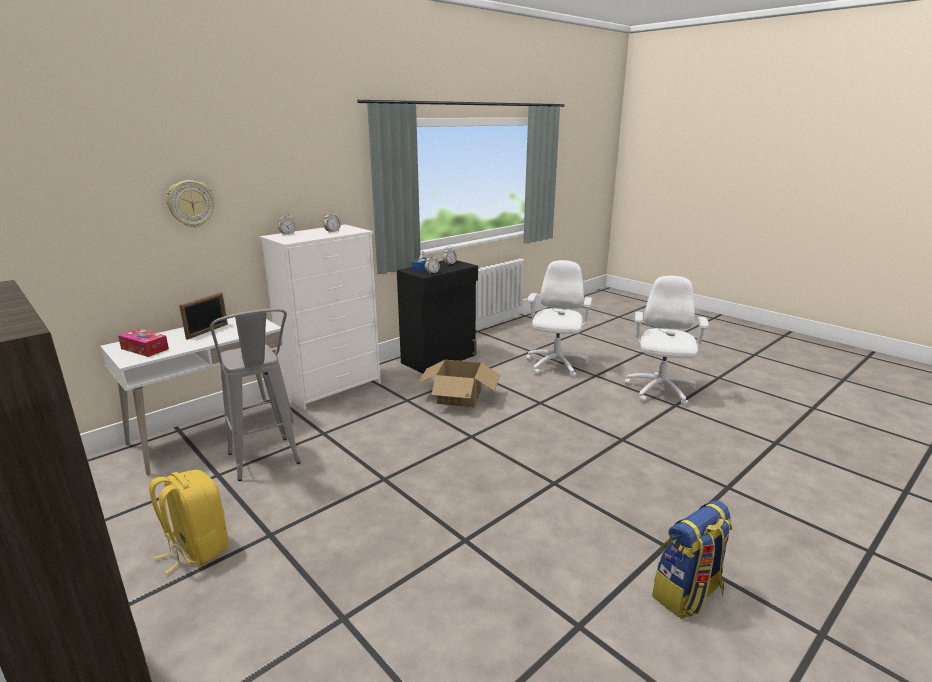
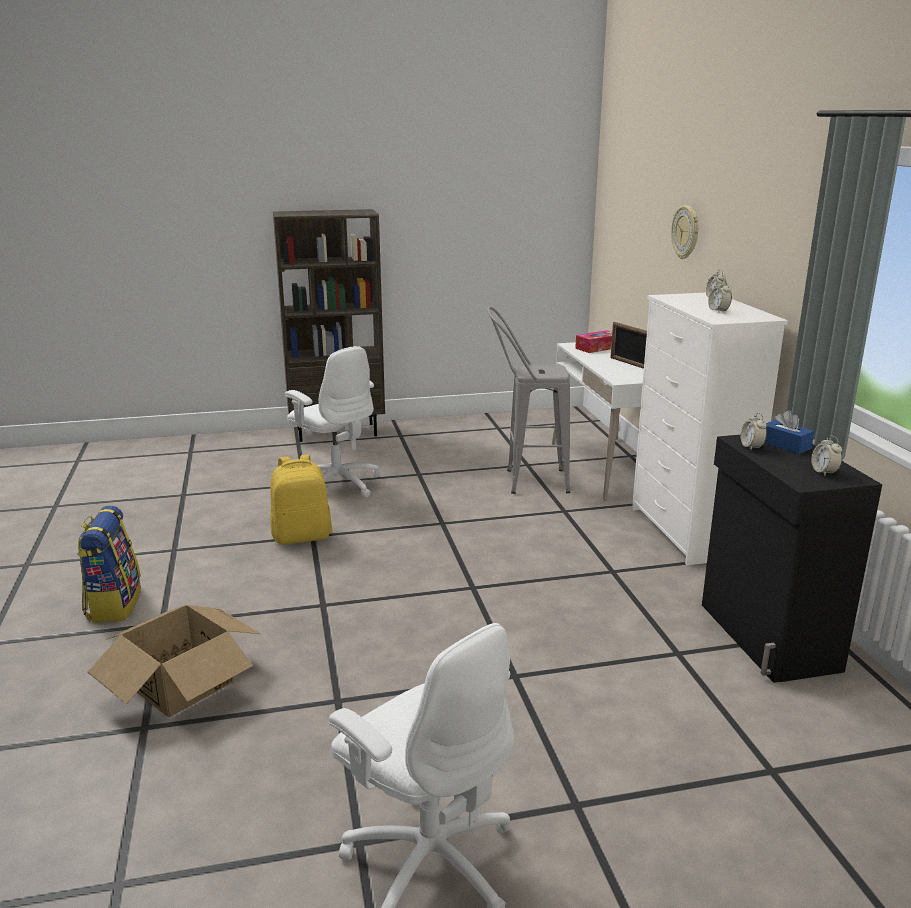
camera: 120 degrees right, 0 degrees up
yellow backpack [149,470,228,574] -> yellow backpack moved to [270,455,332,545]
cardboard box [417,360,500,407] -> cardboard box moved to [88,605,261,717]
white office chair [526,260,592,378] -> white office chair moved to [285,346,380,497]

